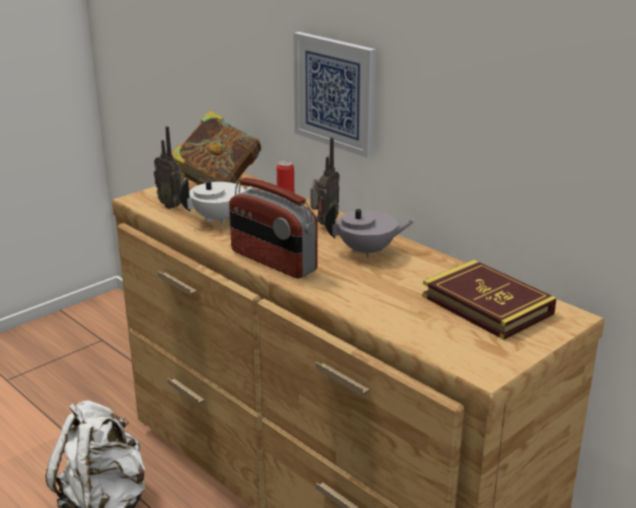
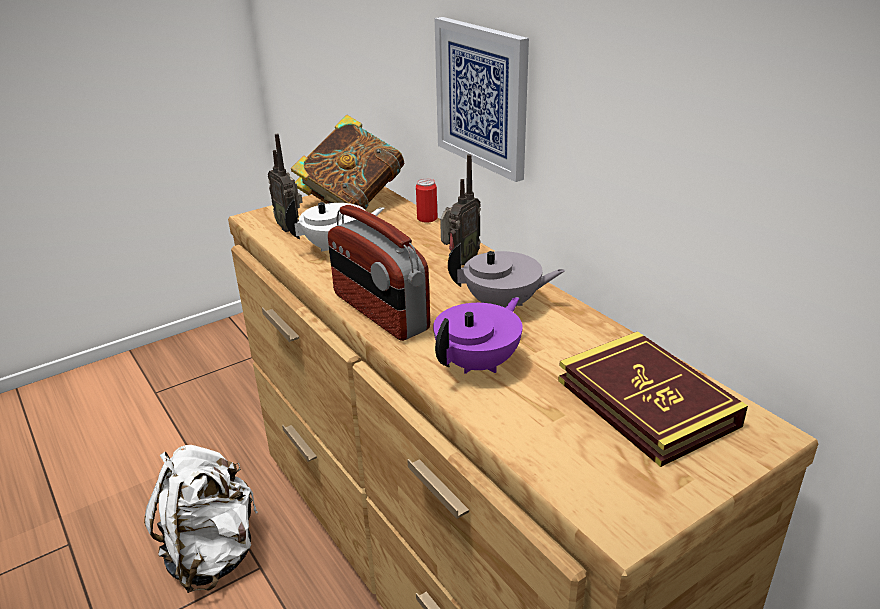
camera: 10 degrees right, 5 degrees up
none -> purple teapot [433,297,523,374]

